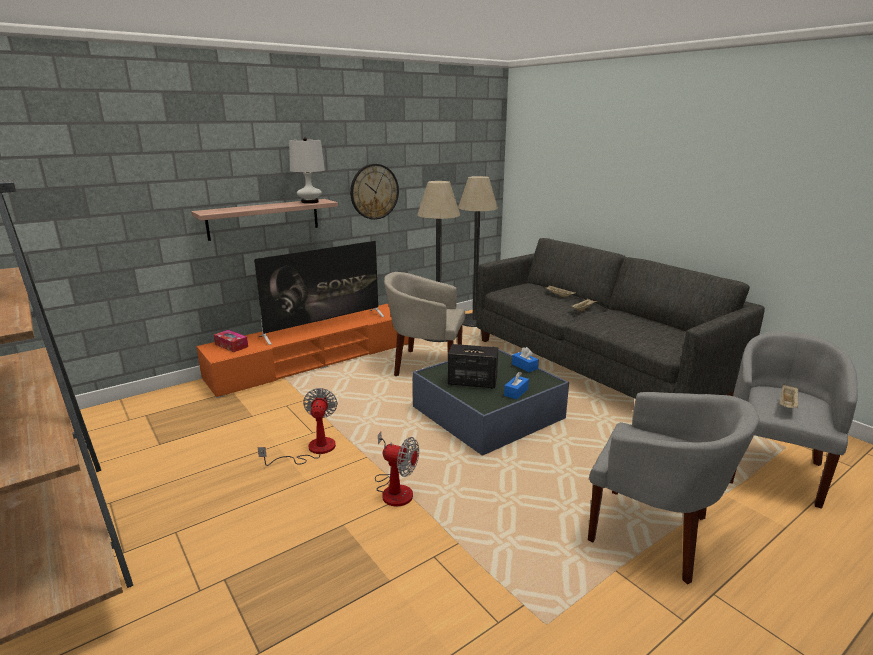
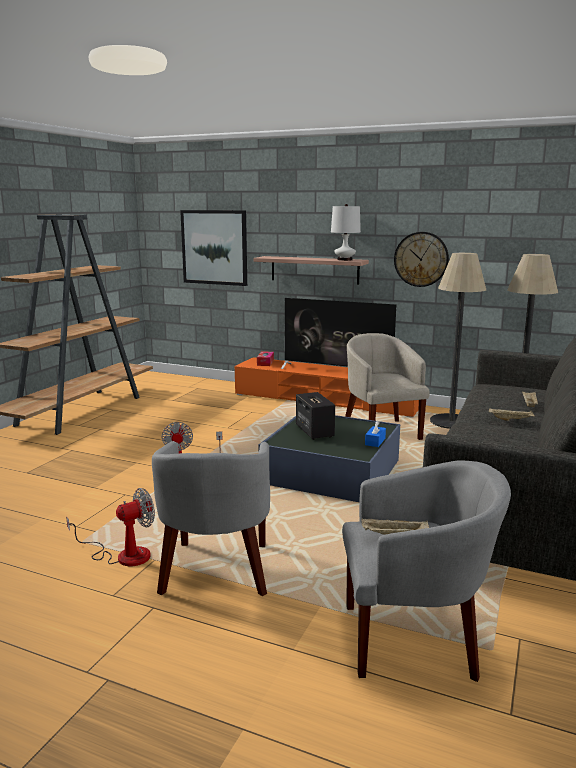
camera: 60 degrees right, 5 degrees down
fan [258,388,338,466] -> fan moved to [66,488,155,566]
blue tissue box [504,372,529,399] -> none
none -> picture [180,210,247,286]

